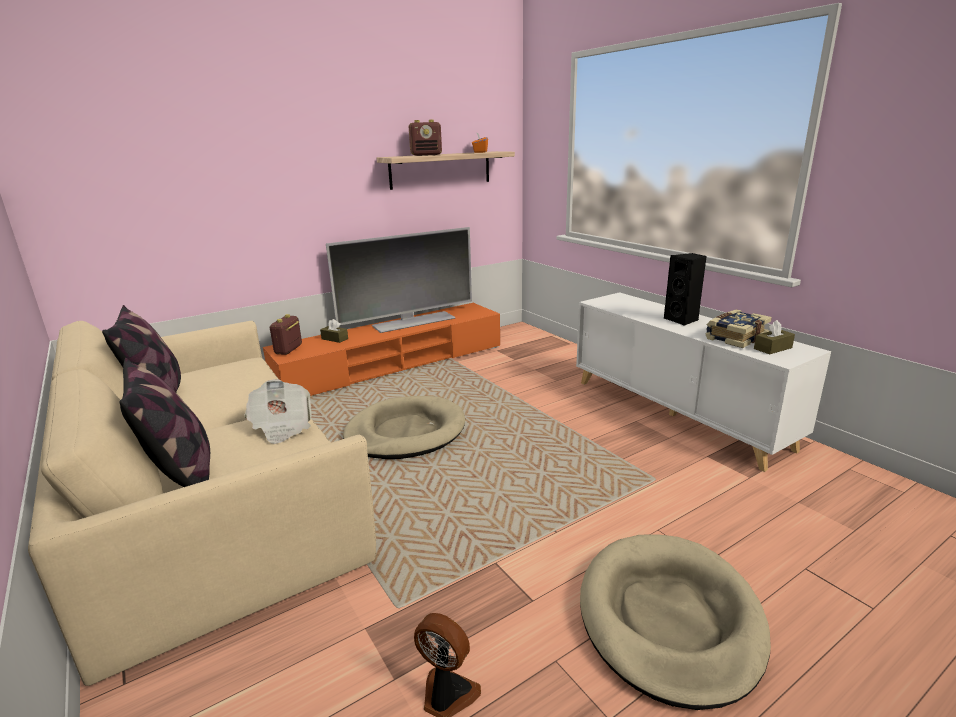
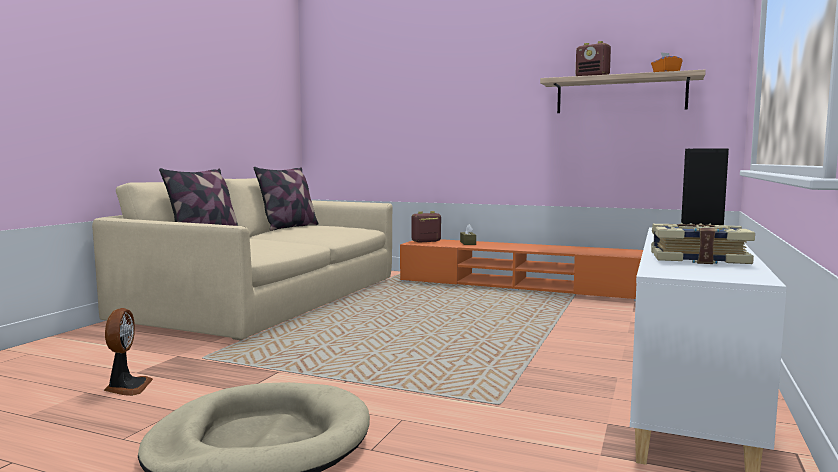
camera: 55 degrees right, 15 degrees down
newspaper [245,379,312,444] -> none
television [326,227,472,333] -> none
beige dog bed [343,396,465,459] -> none
brown tissue box [754,320,795,354] -> none

